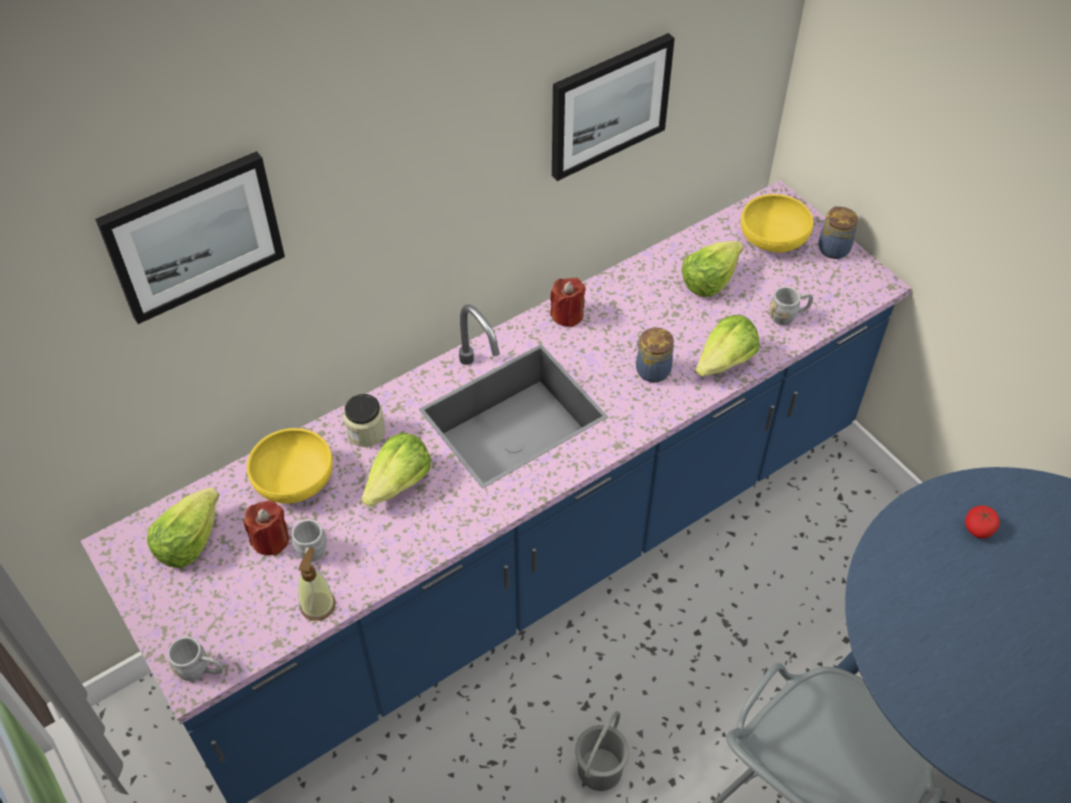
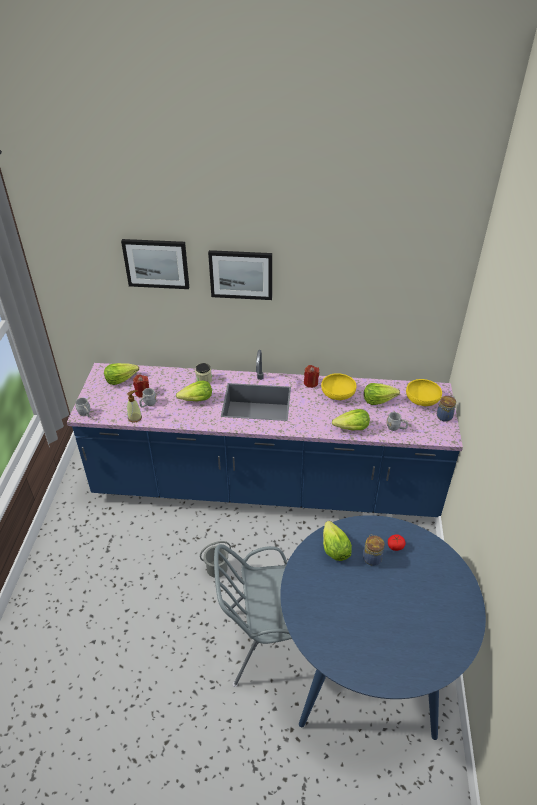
camera: 40 degrees right, 10 degrees down
yellow bowl [247,428,333,504] -> yellow bowl moved to [321,373,356,400]
picture [552,33,675,181] -> picture moved to [208,250,272,300]
jar [634,327,674,382] -> jar moved to [363,534,385,566]
none -> lettuce [323,521,352,561]

